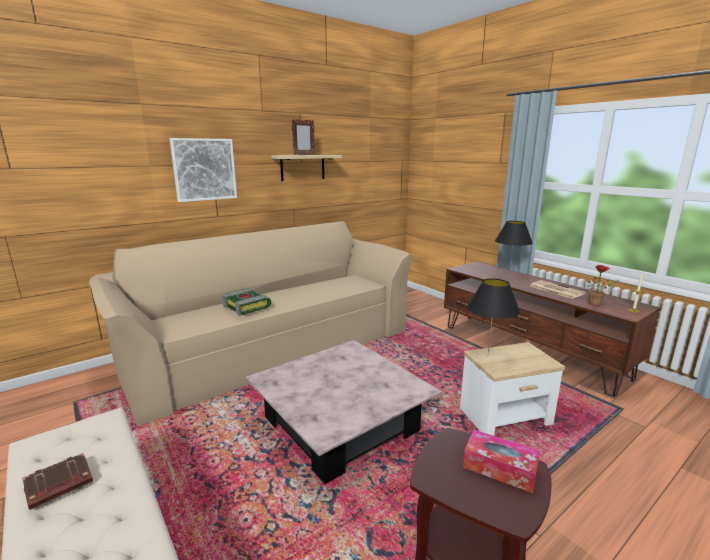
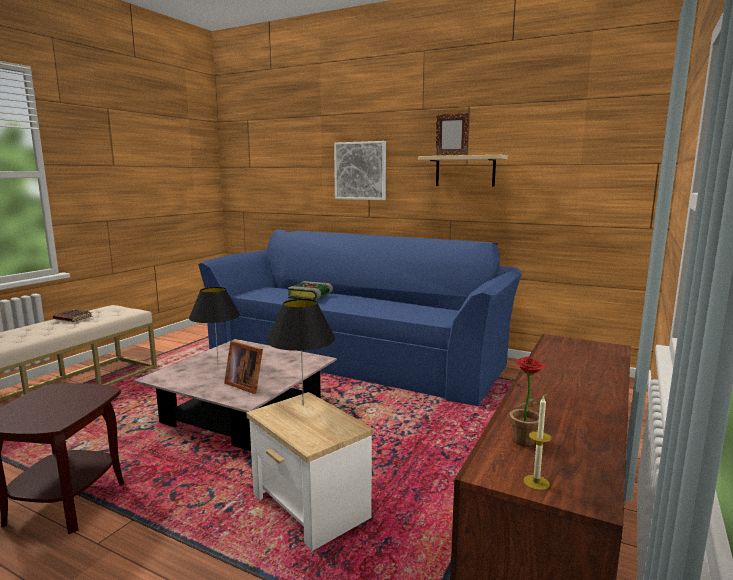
camera: 65 degrees right, 5 degrees down
beige sofa [89,221,413,426] -> blue sofa [198,229,521,406]
tissue box [463,430,540,493] -> none
black table lamp [495,221,533,277] -> black table lamp moved to [189,287,240,360]
newspaper [530,280,586,299] -> none
none -> picture frame [224,341,263,394]

